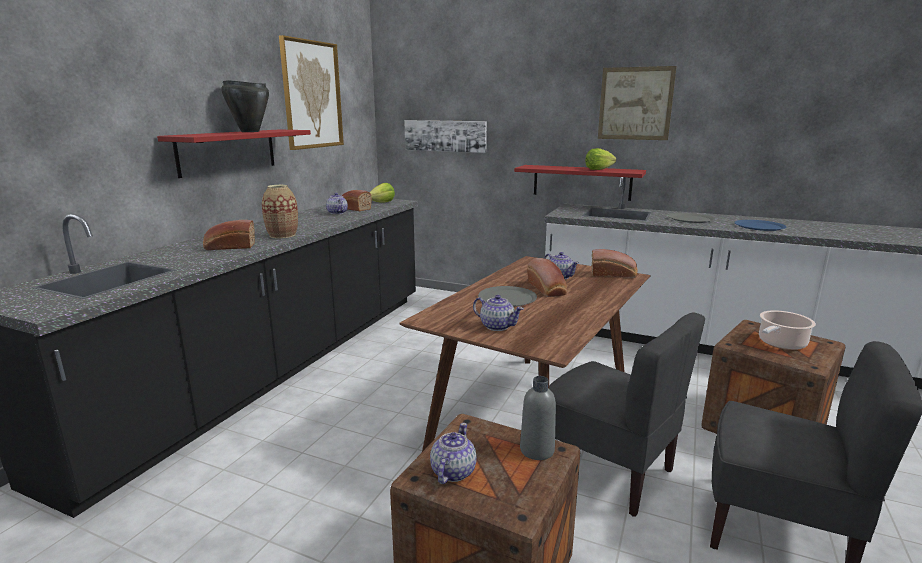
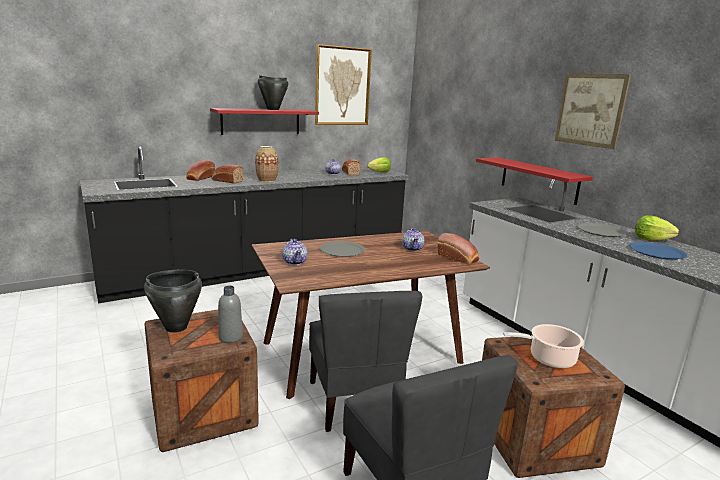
camera: 35 degrees right, 0 degrees up
picture [404,120,487,153] -> none
teapot [430,423,477,484] -> black cooking pot [144,270,202,333]
bread [527,258,567,297] -> bread moved to [186,160,215,181]
lettuce [585,148,616,170] -> lettuce moved to [635,215,679,241]

